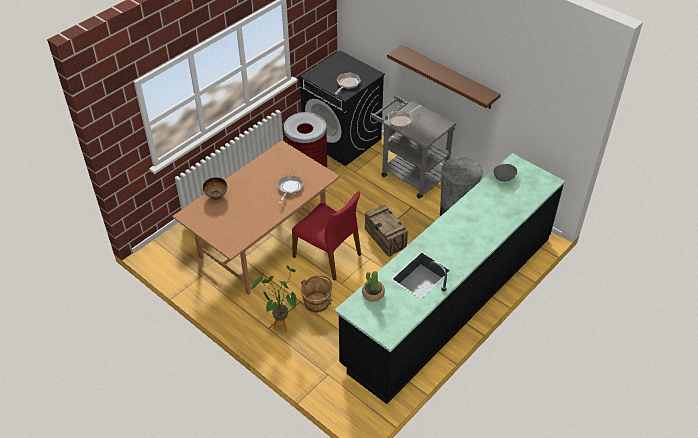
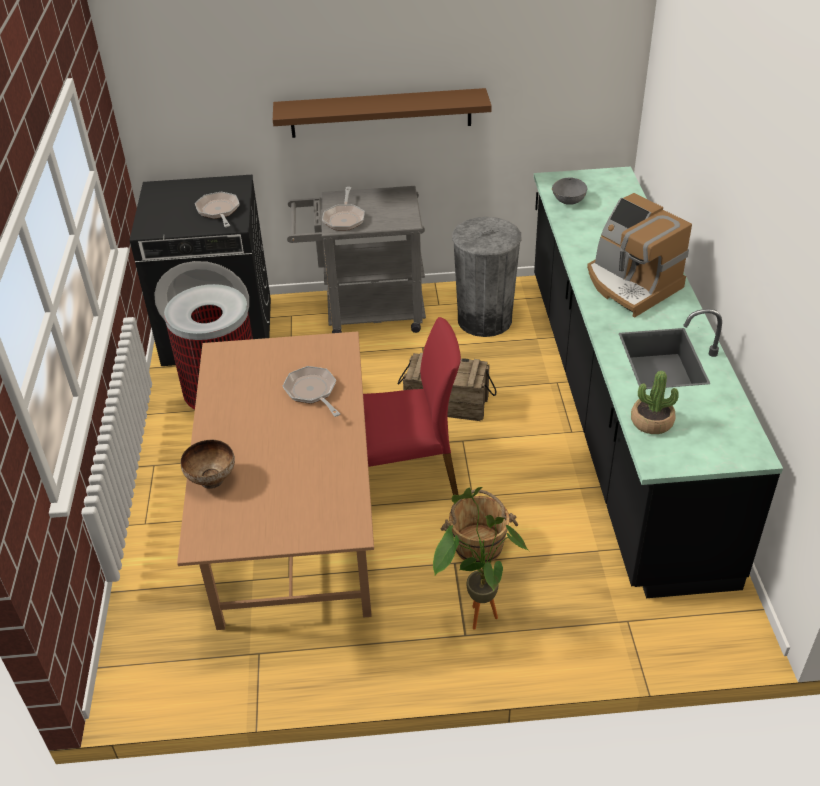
camera: 45 degrees left, 5 degrees down
none -> coffee machine [587,193,692,318]

